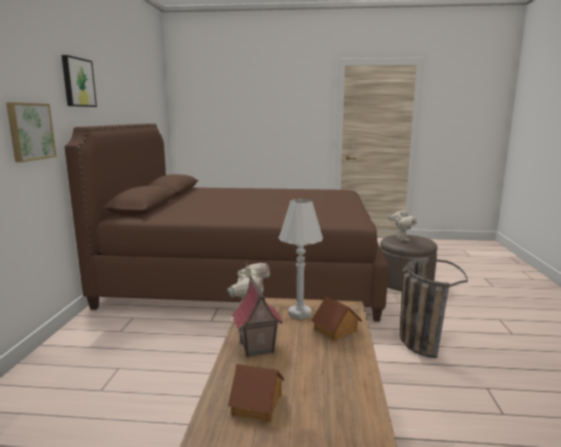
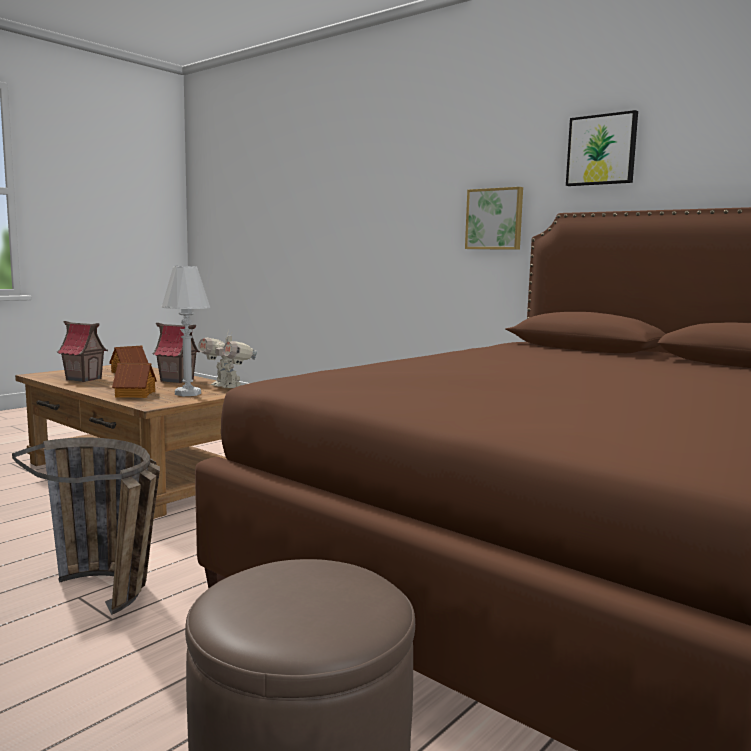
camera: 125 degrees right, 5 degrees down
toy robot [389,210,417,241] -> none
none -> toy house [57,321,108,382]

